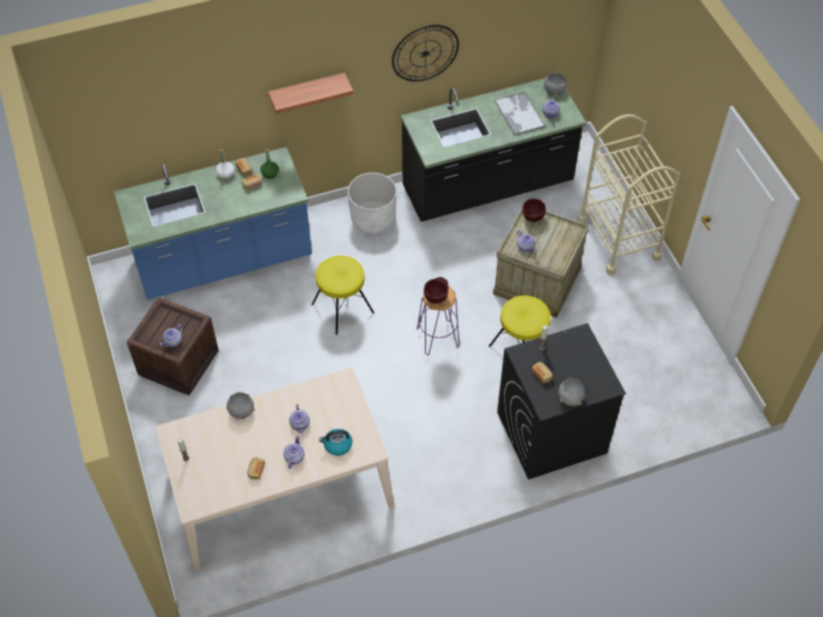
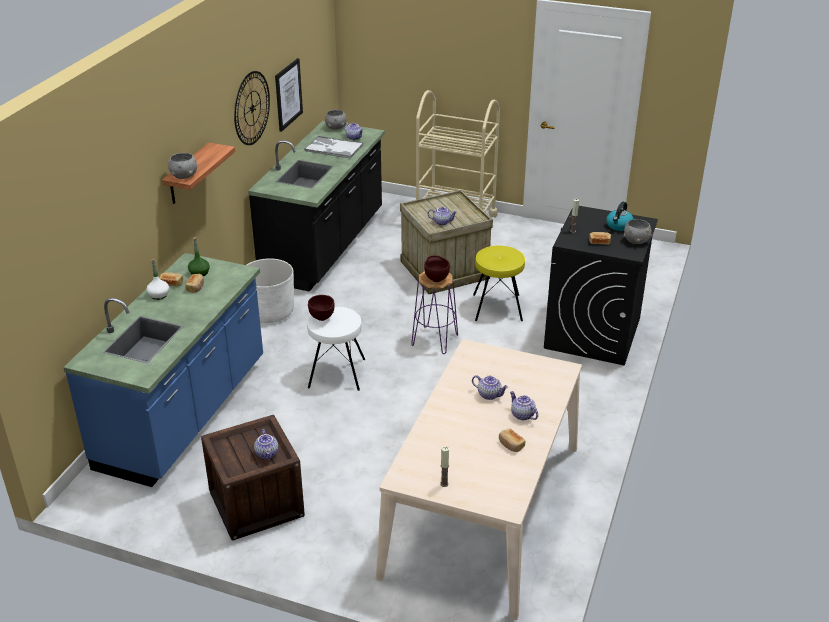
camera: 50 degrees left, 20 degrees down
grey bowl [227,392,255,420] -> grey bowl moved to [168,153,197,179]
yellow stool [311,256,374,335] -> white stool [307,306,365,391]
kettle [319,429,352,456] -> kettle moved to [607,202,634,231]
brown bowl [522,198,546,222] -> brown bowl moved to [308,295,335,321]
none -> picture [275,58,303,132]

